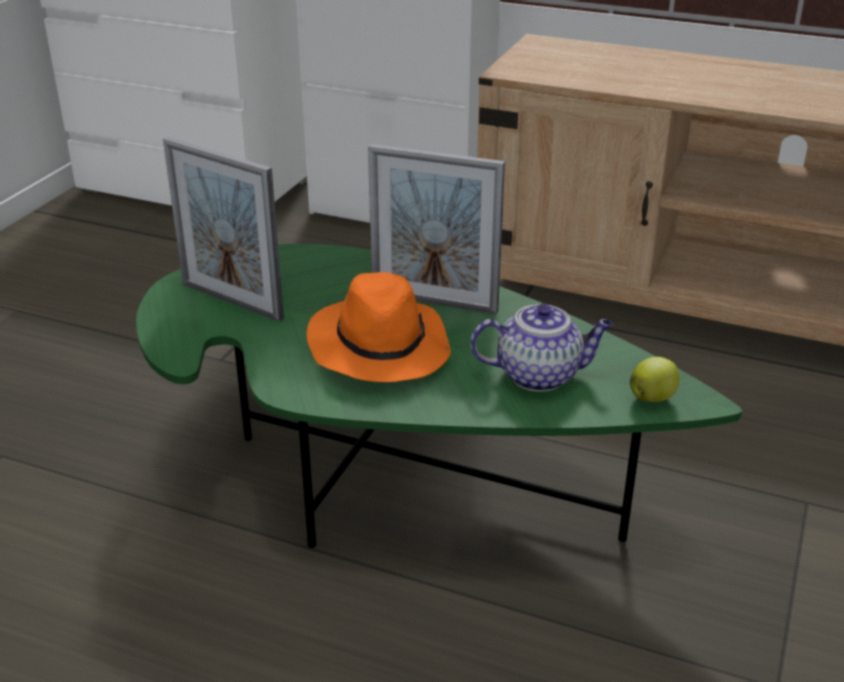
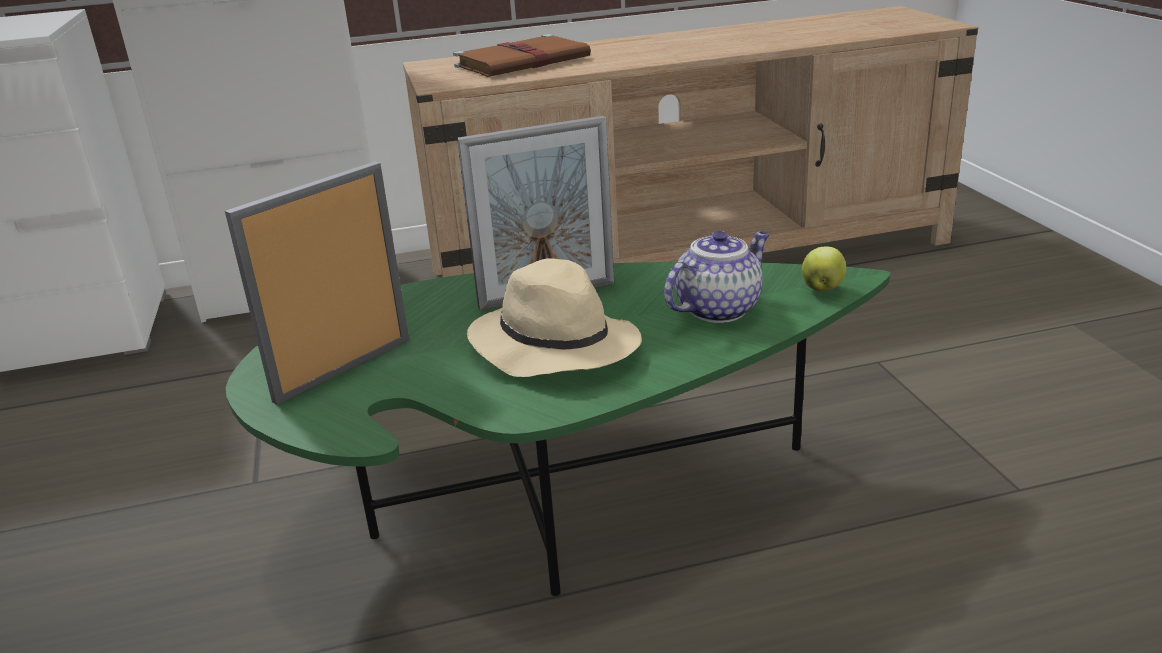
camera: 35 degrees left, 5 degrees down
picture frame [163,137,284,322] -> picture frame turned 135 degrees clockwise [225,161,409,405]
orange hat [306,272,451,382] -> beige hat [467,258,642,377]
none -> brown book [453,34,591,77]

